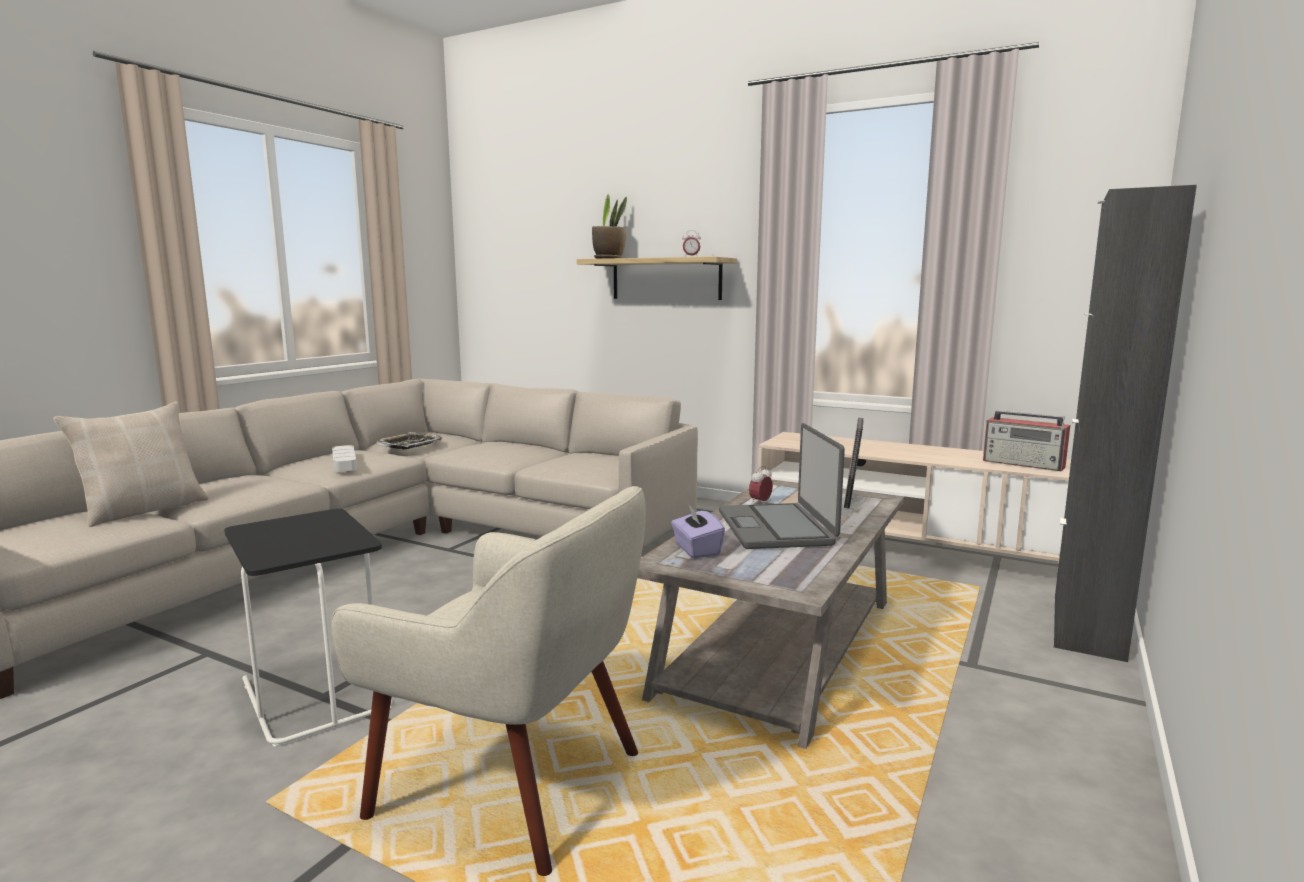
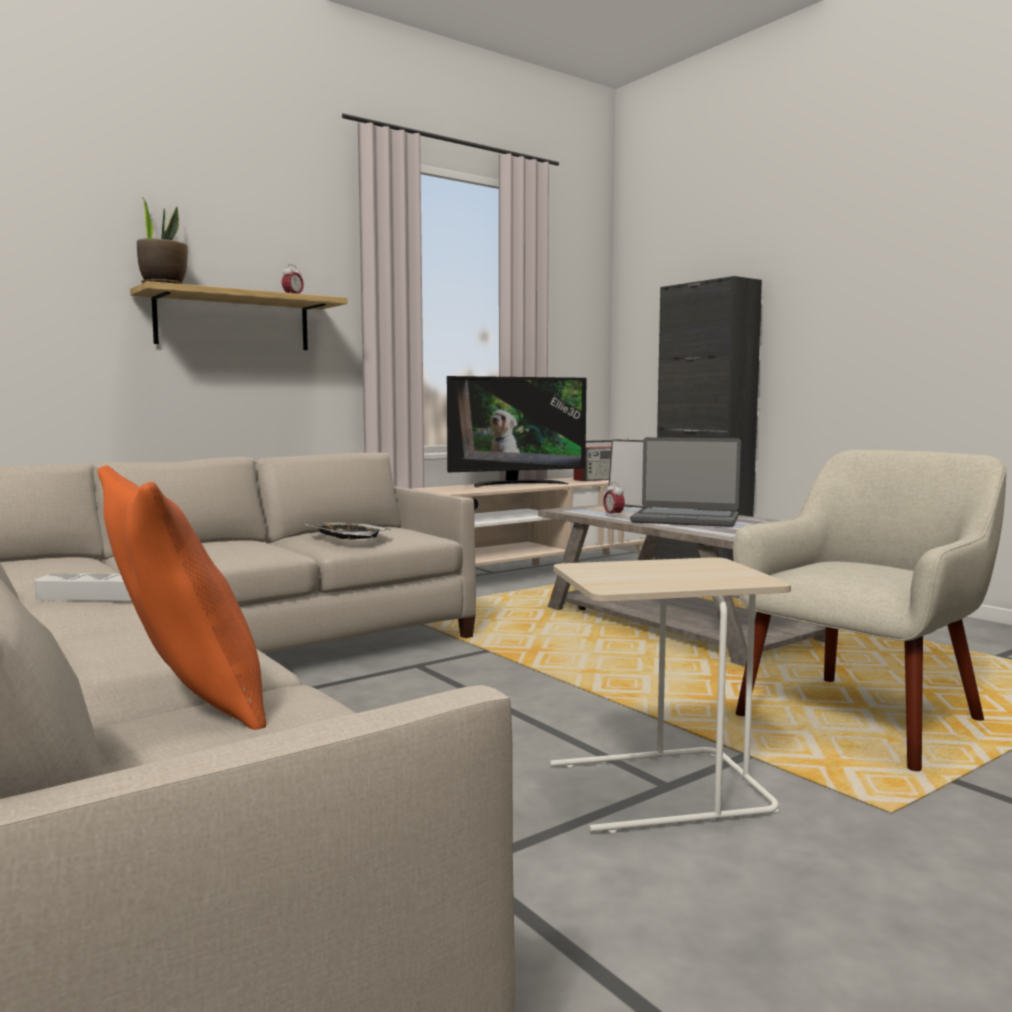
camera: 65 degrees left, 5 degrees down
beige pillow [54,402,208,527] -> orange pillow [98,465,266,730]
black side table [224,509,392,747] -> beige side table [550,557,791,833]
tray [376,432,442,449] -> tray moved to [305,522,391,539]
purple tissue box [671,504,725,558] -> none
none -> television [447,376,587,487]

